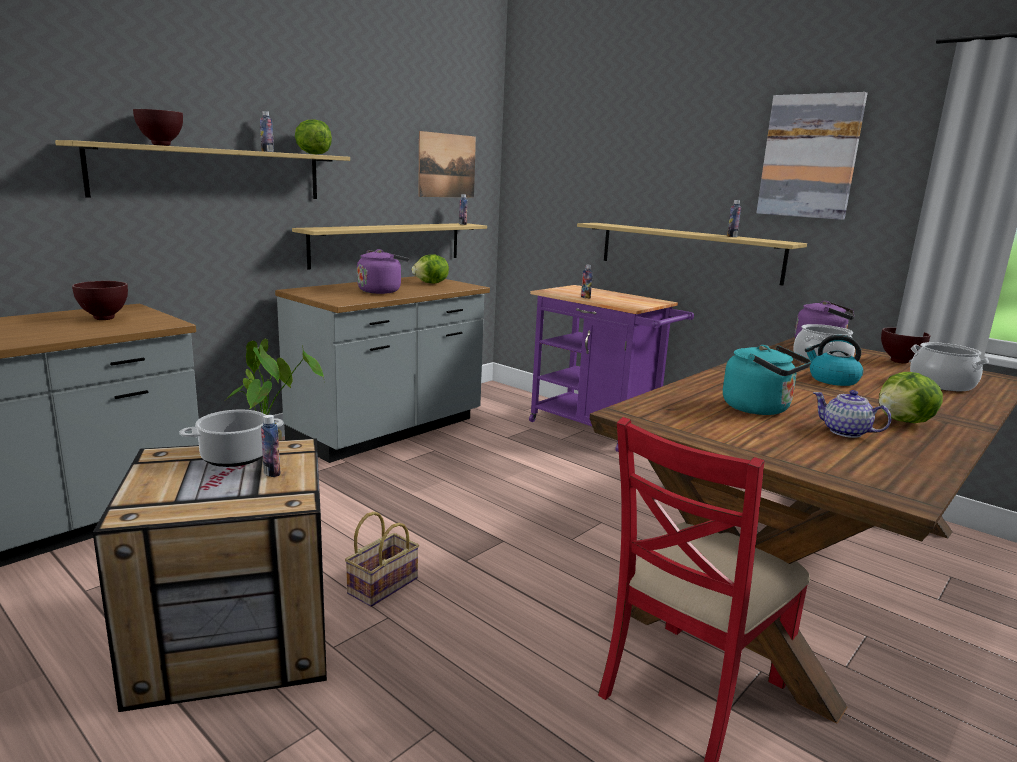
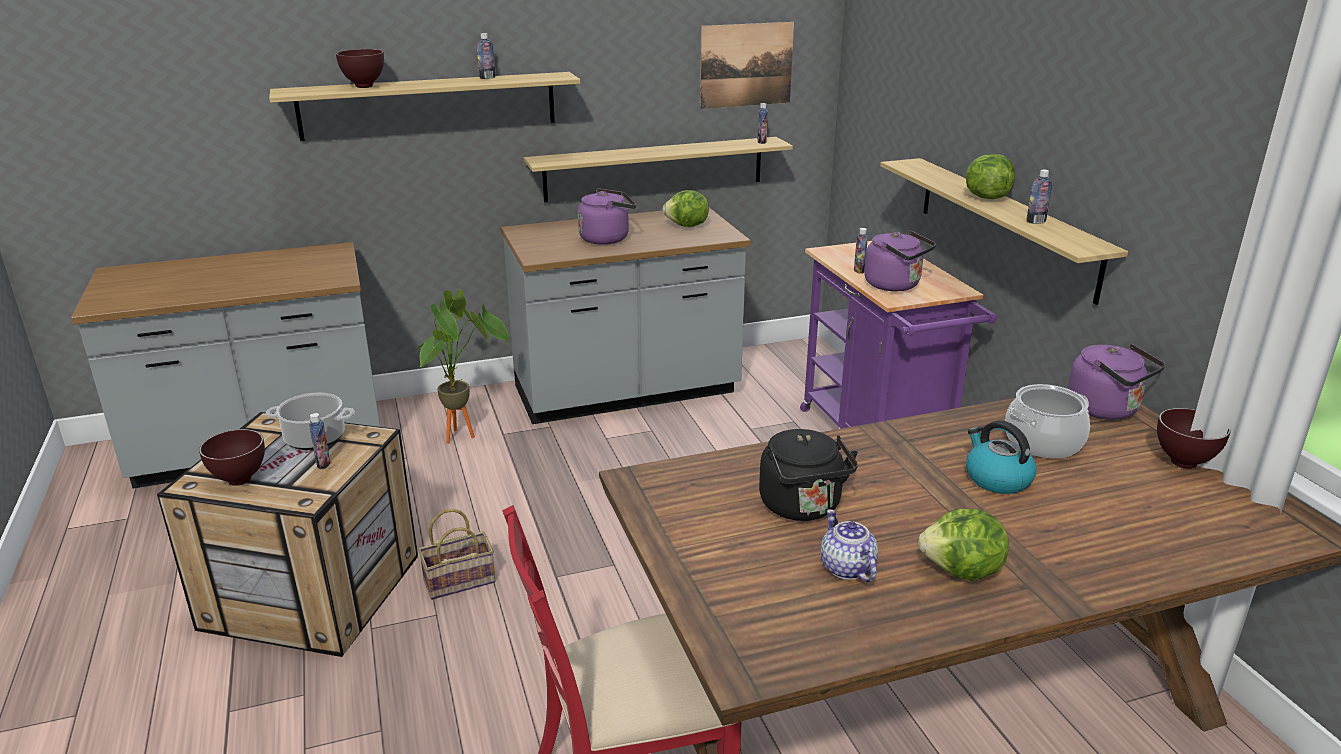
camera: 30 degrees right, 10 degrees up
brown bowl [72,281,128,320] -> brown bowl moved to [199,429,265,486]
lettuce [295,119,332,155] -> lettuce moved to [966,154,1015,199]
turquoise kettle [723,345,812,415] -> black kettle [759,429,858,521]
picture [756,92,867,220] -> none
cooking pot [910,342,989,391] -> none
none -> purple kettle [864,230,936,291]

